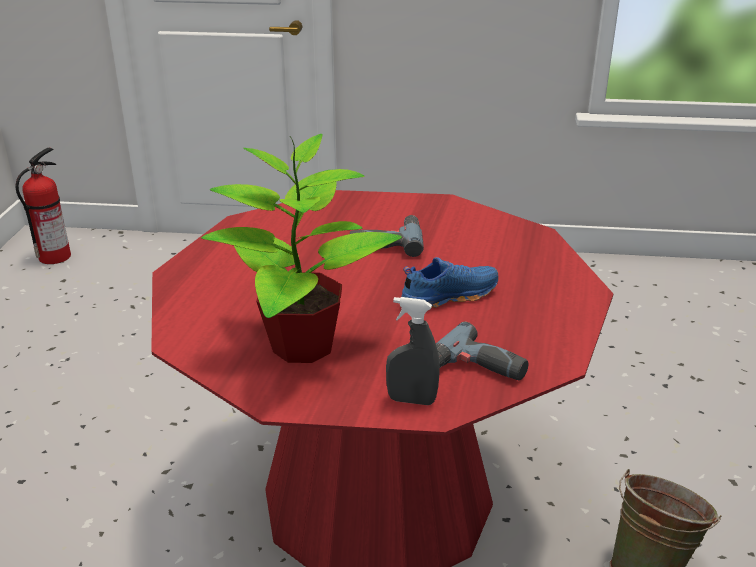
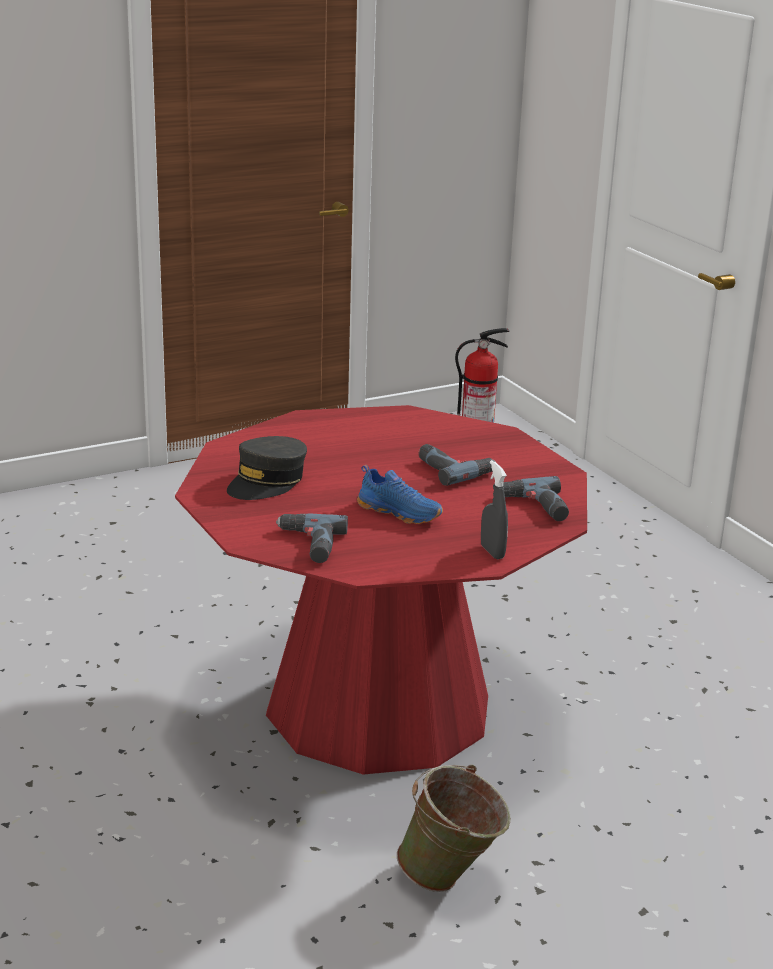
camera: 55 degrees right, 5 degrees down
potted plant [201,134,402,363] -> grey cap [227,436,307,500]
grey spray bottle [386,297,440,405] -> grey spray bottle moved to [481,460,508,559]
none -> power drill [503,476,569,521]

